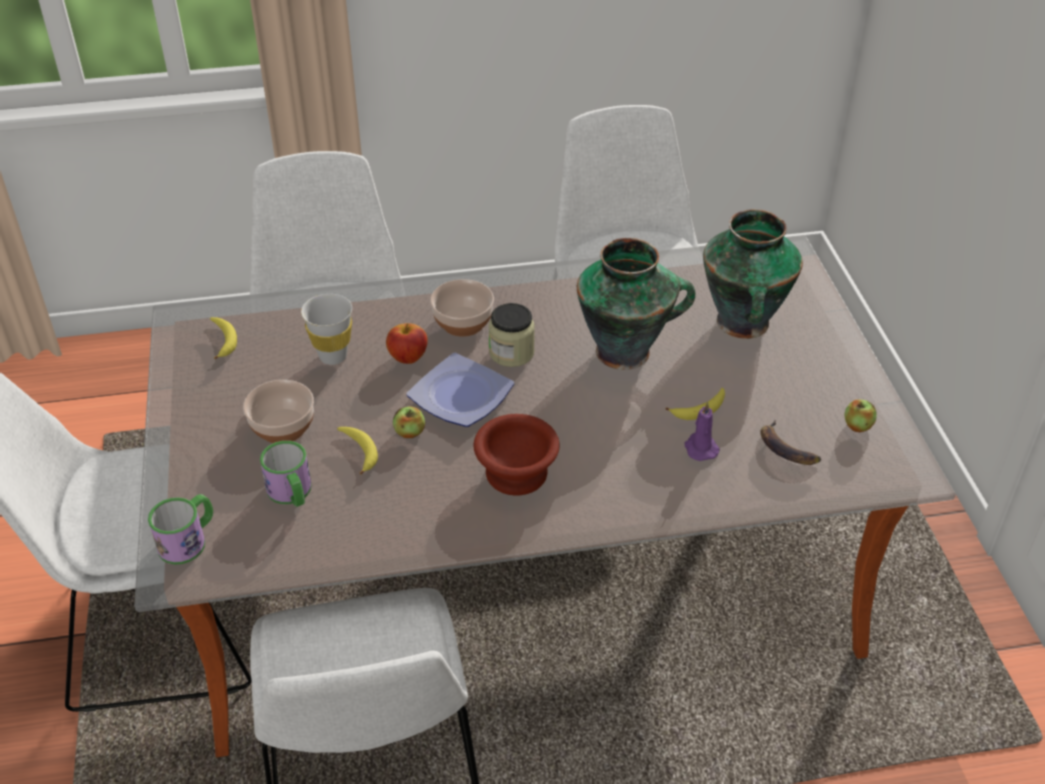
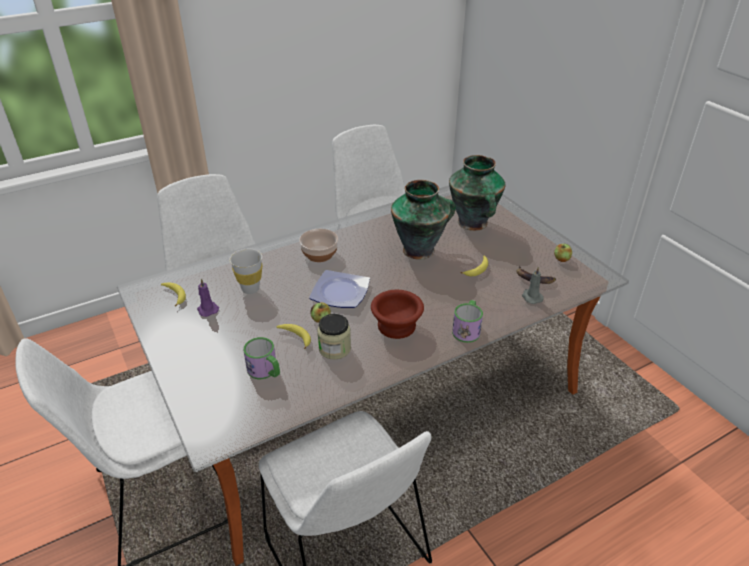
camera: 20 degrees left, 5 degrees down
mug [148,494,213,565] -> mug moved to [452,300,483,343]
bowl [243,380,314,443] -> none
apple [386,323,428,364] -> none
jar [488,303,535,367] -> jar moved to [317,314,351,359]
purple candle [685,402,720,461] -> purple candle moved to [197,279,219,317]
none -> grey candle [522,267,544,304]

